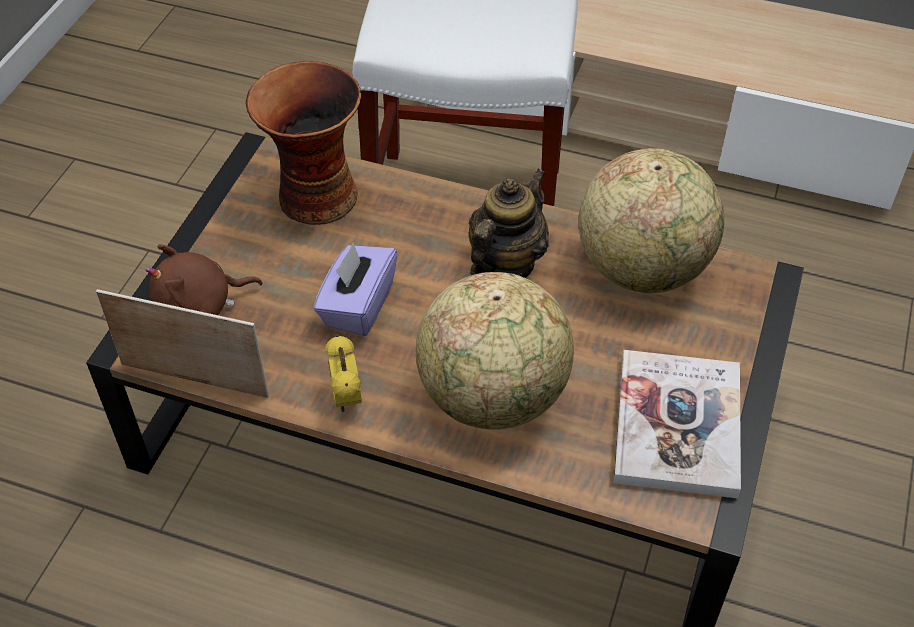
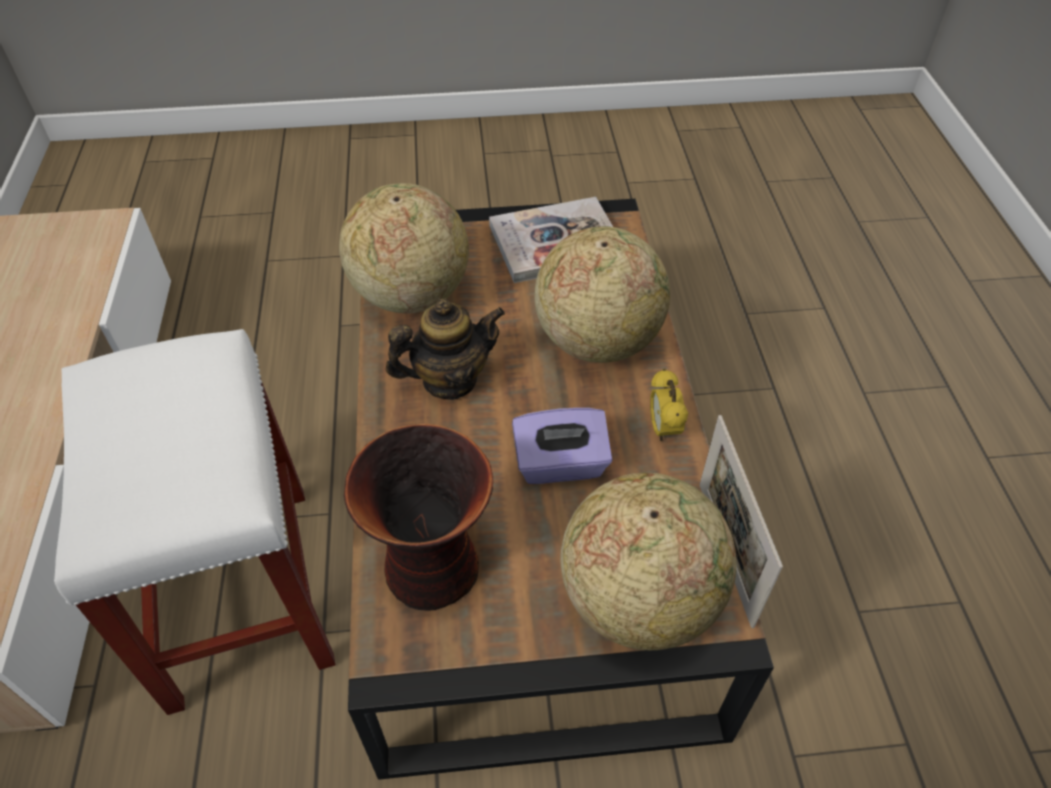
camera: 115 degrees left, 0 degrees up
brown plush toy [146,244,262,315] -> globe [560,473,737,650]
alarm clock [325,335,362,412] -> alarm clock turned 120 degrees clockwise [650,369,688,441]
teapot [469,169,549,278] -> teapot turned 150 degrees clockwise [386,298,505,400]

